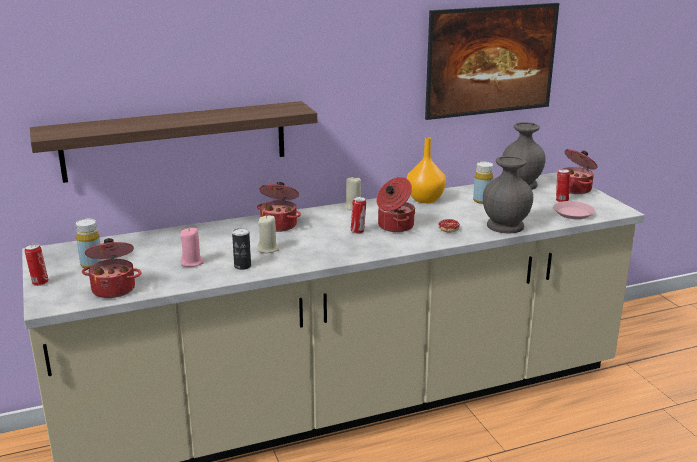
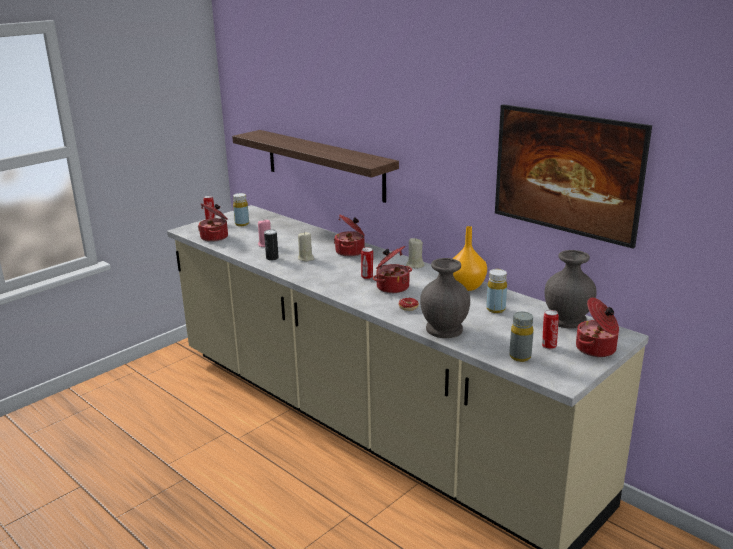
camera: 65 degrees right, 0 degrees up
pink plate [553,201,595,219] -> grey bottle [509,311,534,362]

